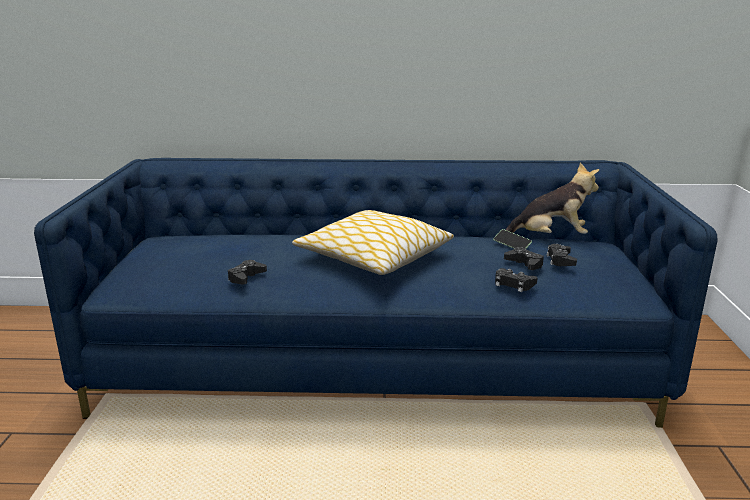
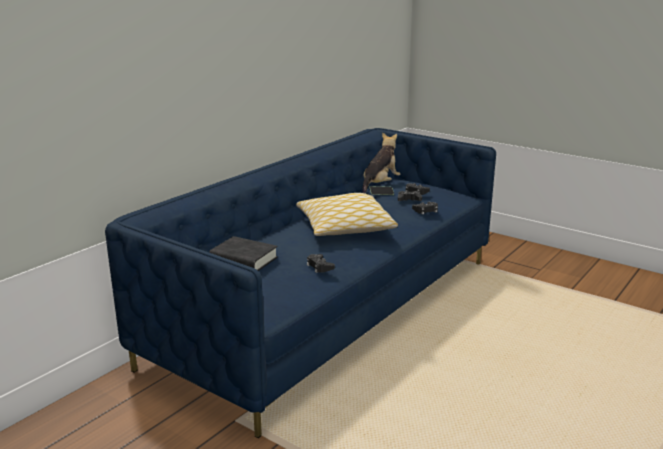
camera: 55 degrees left, 0 degrees up
none -> black book [209,236,278,271]

